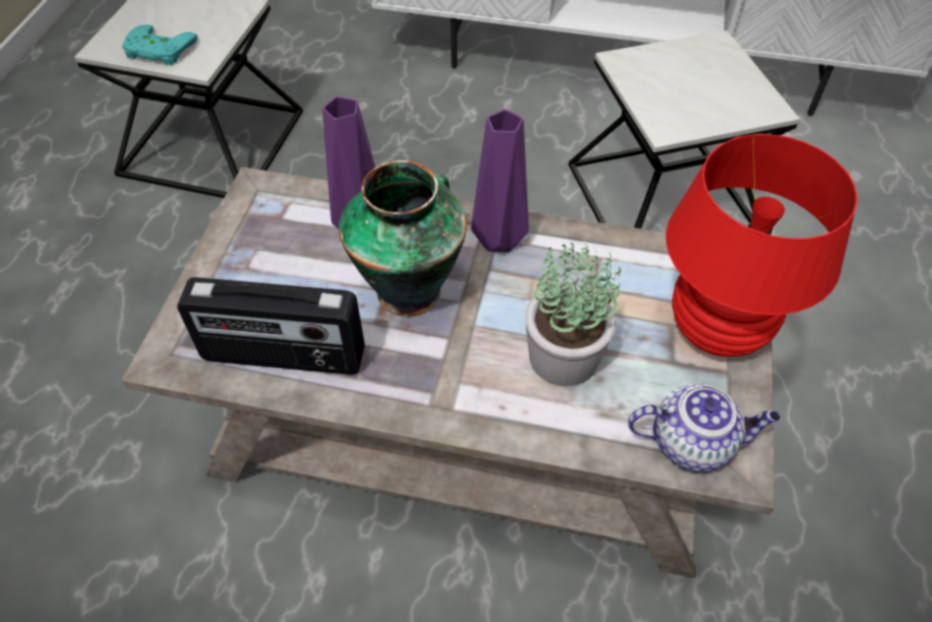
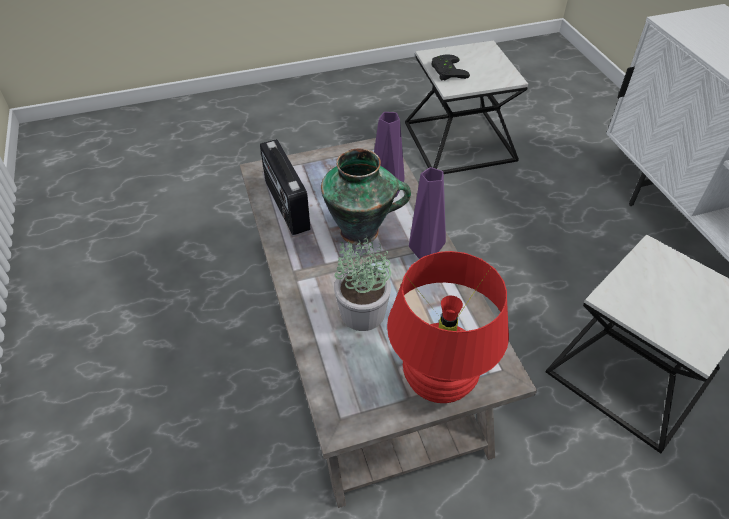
camera: 60 degrees right, 5 degrees down
turquoise game controller [122,25,198,66] -> black game controller [431,54,470,80]
teapot [628,384,780,472] -> none

